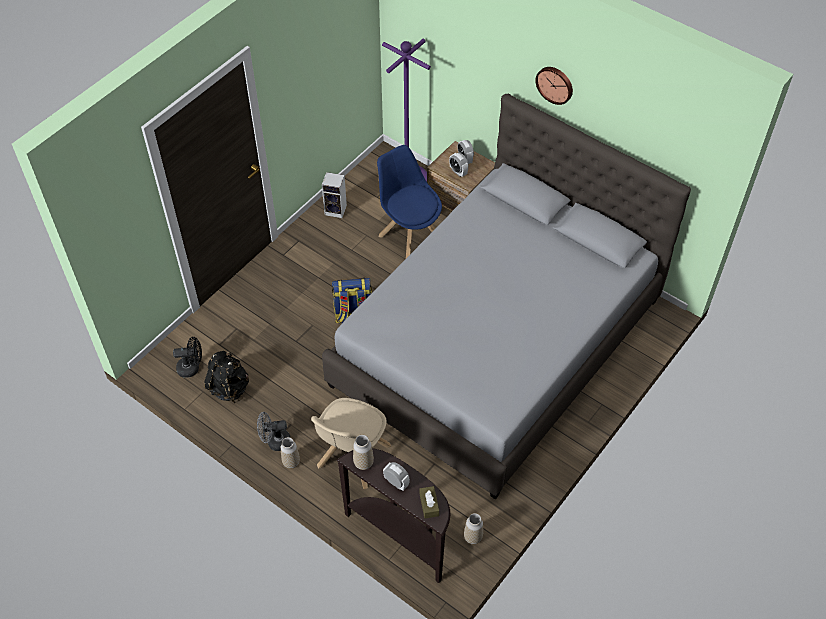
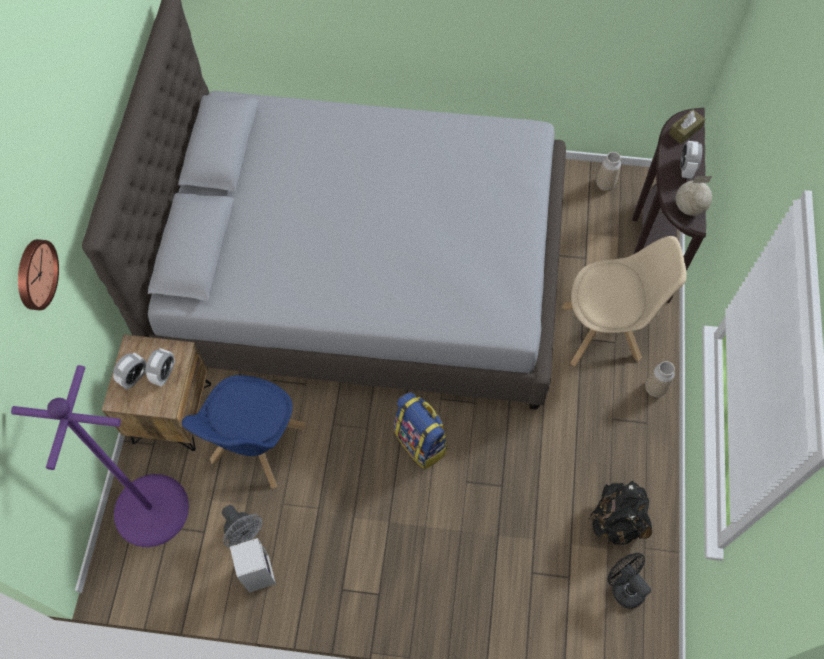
camera: 120 degrees left, 10 degrees up
grey fan [257,412,291,451] -> grey fan moved to [222,505,262,548]
vase [353,435,374,470] -> globe [676,176,712,216]
wall clock [535,67,573,105] -> wall clock moved to [18,239,59,310]

